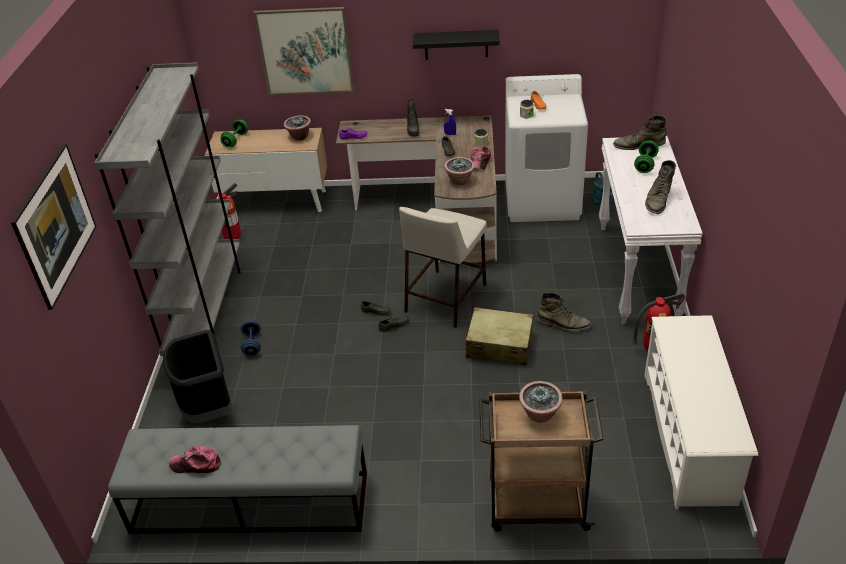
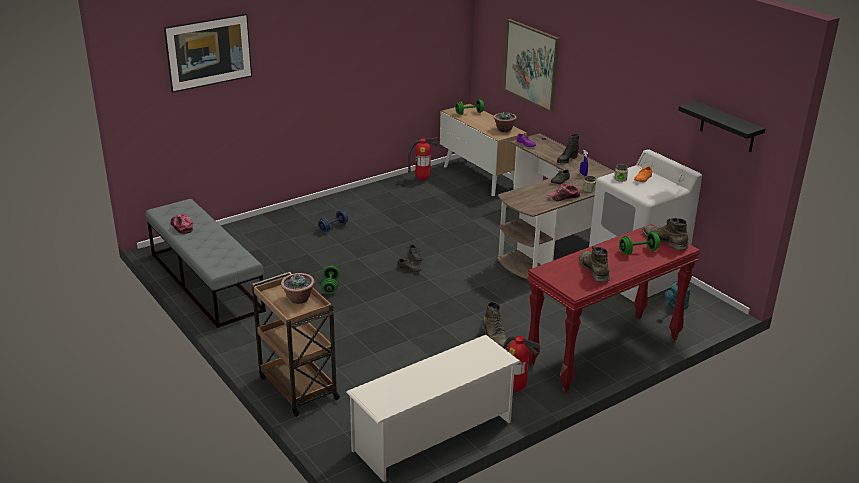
camera: 50 degrees right, 10 degrees down
grey bookcase [94,62,241,356] -> none
black trash can [163,330,232,423] -> none
beige stool [399,207,487,328] -> none
black shelf [413,30,500,60] -> black shelf moved to [678,101,766,152]
potted plant [444,157,475,185] -> none
beige suitcase [465,307,533,366] -> none
white console table [599,136,703,324] -> red console table [527,224,700,392]
green boot [645,160,676,214] -> green boot turned 90 degrees clockwise [580,246,610,282]
none -> green dumbbell [321,266,340,294]

